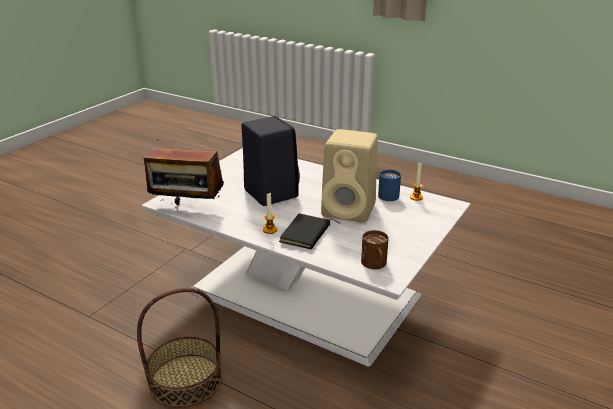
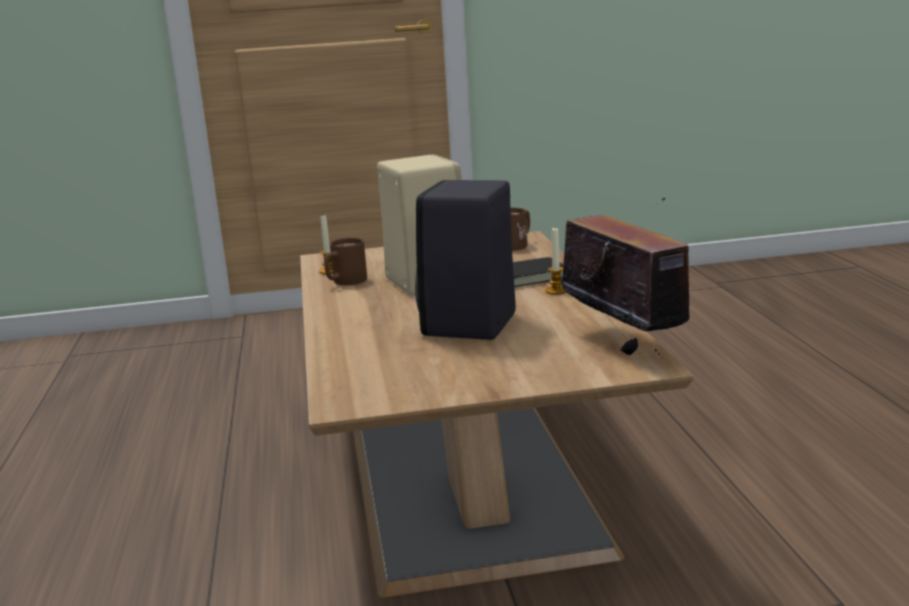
camera: 130 degrees left, 10 degrees down
basket [137,288,222,408] -> none
white coffee table [142,148,471,366] -> brown coffee table [300,231,694,598]
blue mug [378,169,401,201] -> brown mug [324,238,367,285]

